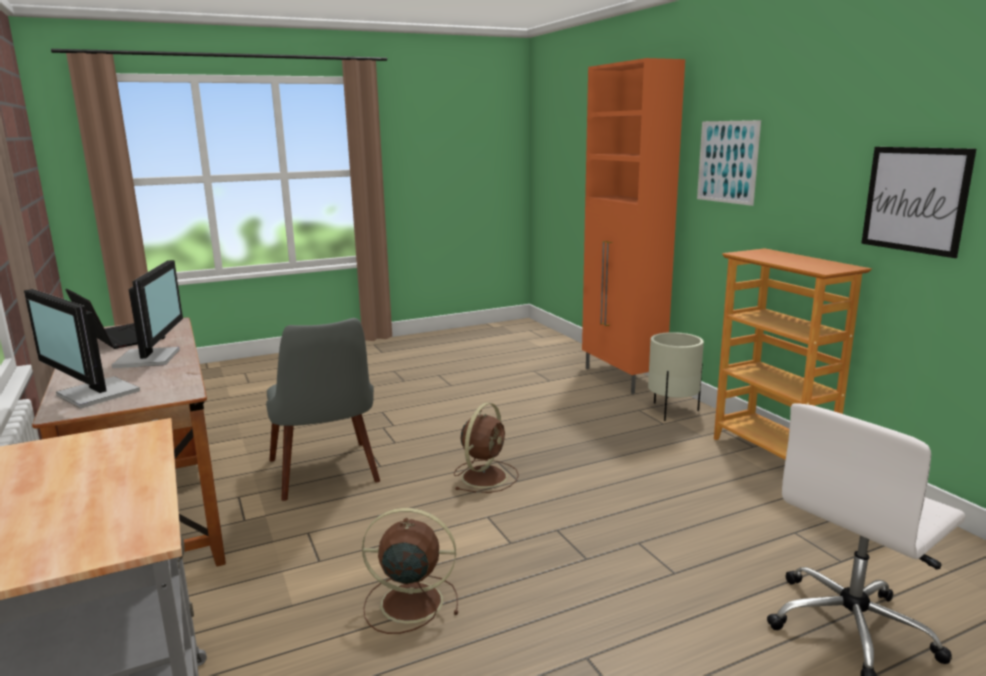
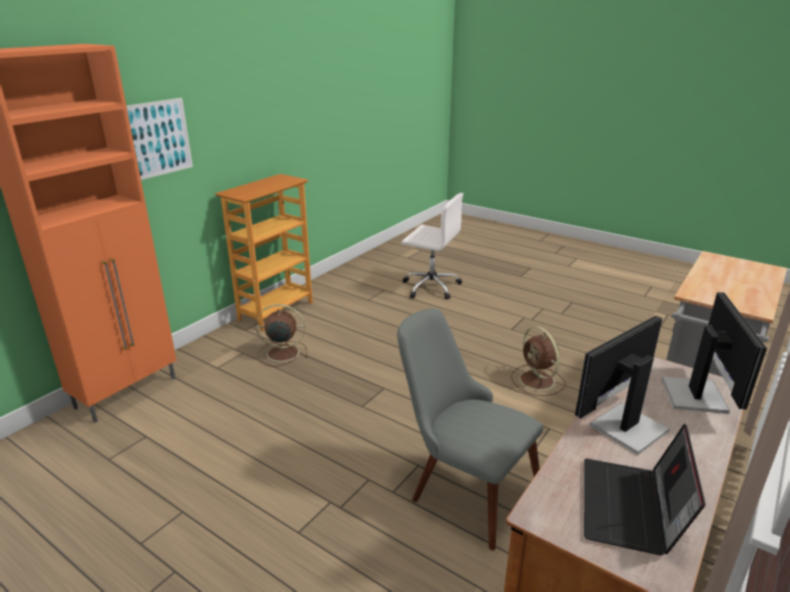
camera: 120 degrees left, 10 degrees up
grey chair [266,318,380,501] -> grey chair turned 90 degrees counterclockwise [397,308,543,551]
brown fan [454,403,519,493] -> brown fan moved to [255,304,307,367]
beige planter [648,332,704,421] -> none
picture [861,147,976,258] -> none

